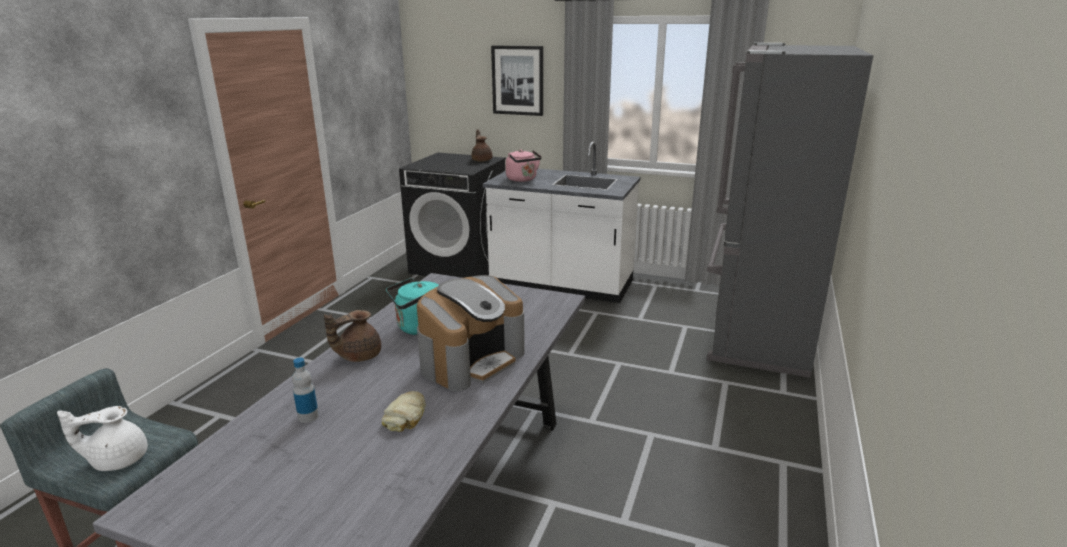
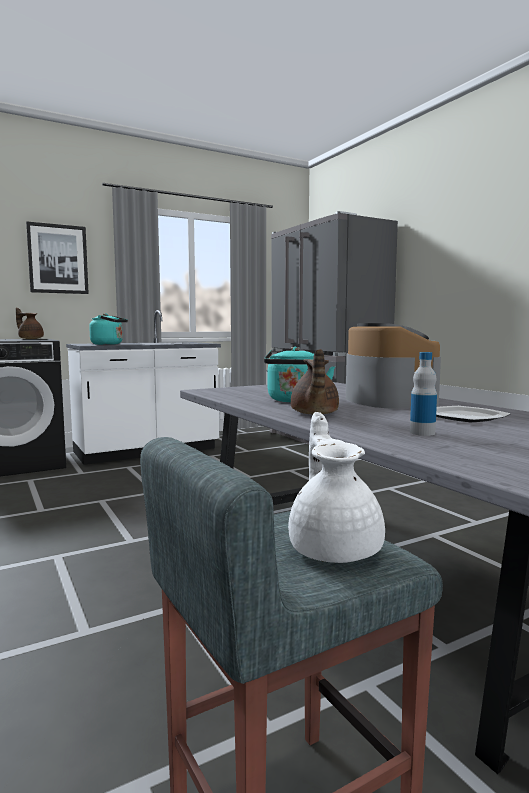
camera: 50 degrees left, 15 degrees down
white teapot [57,406,148,471] -> white teapot turned 150 degrees clockwise [288,412,385,563]
bread [382,391,426,432] -> plate [436,406,511,422]
pink kettle [506,149,542,182] -> turquoise kettle [89,313,128,345]

